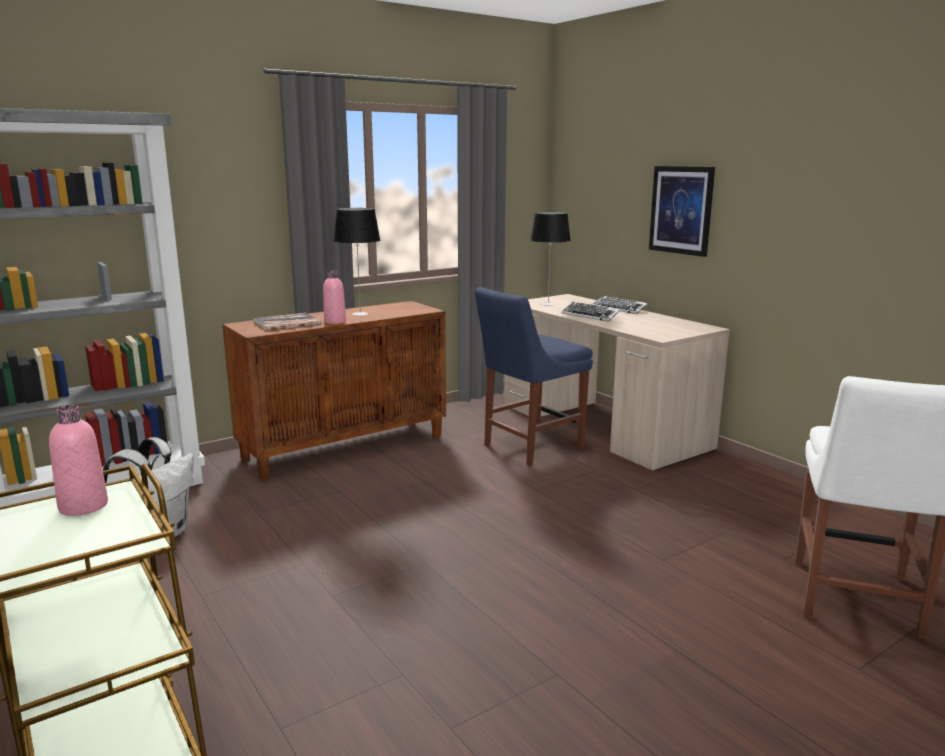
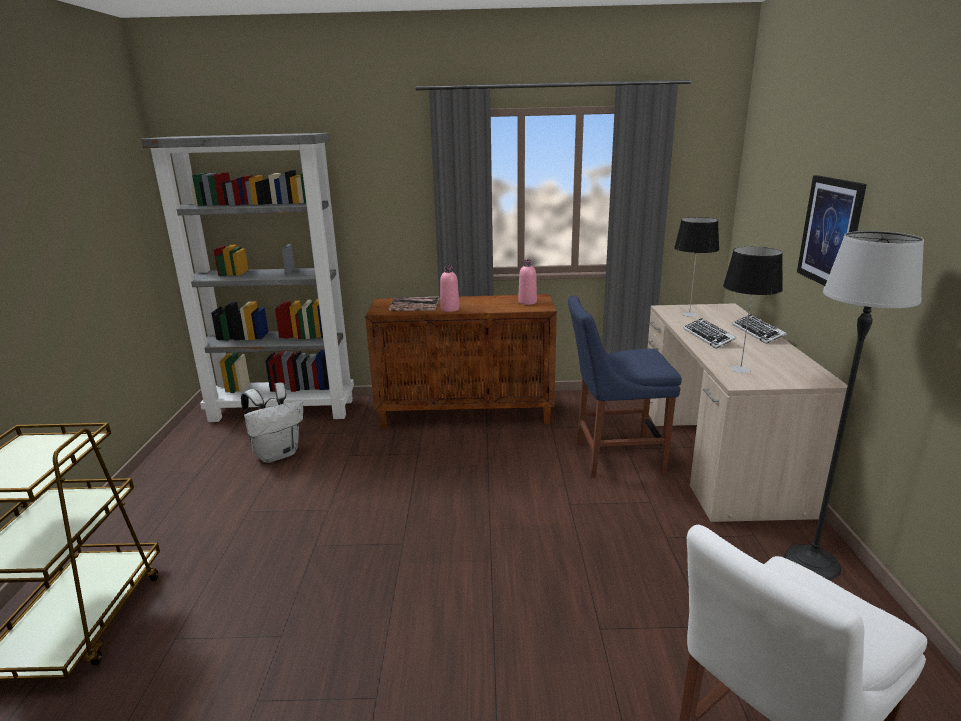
camera: 35 degrees right, 5 degrees up
pink bottle [49,405,108,516] -> pink bottle moved to [518,259,537,305]
table lamp [334,208,380,316] -> table lamp moved to [723,247,783,373]
none -> floor lamp [784,231,924,580]

